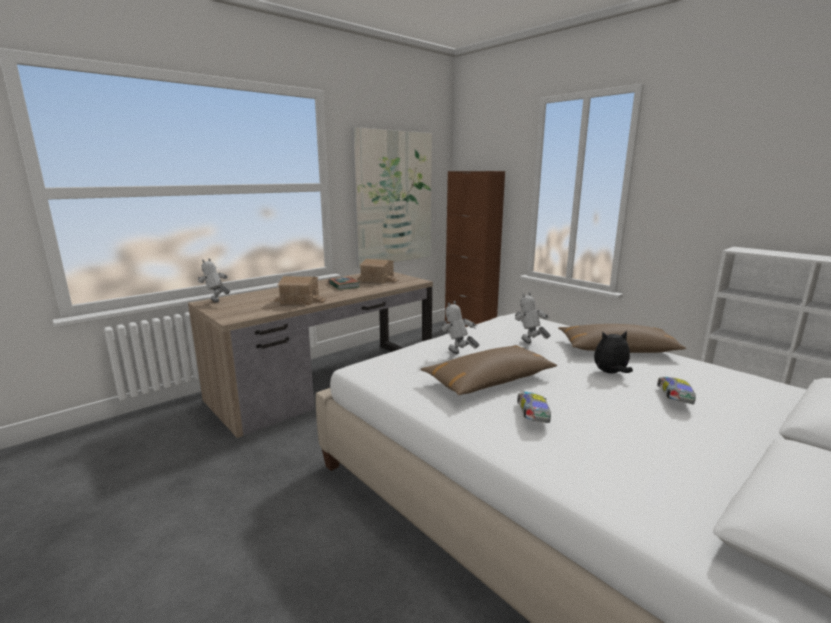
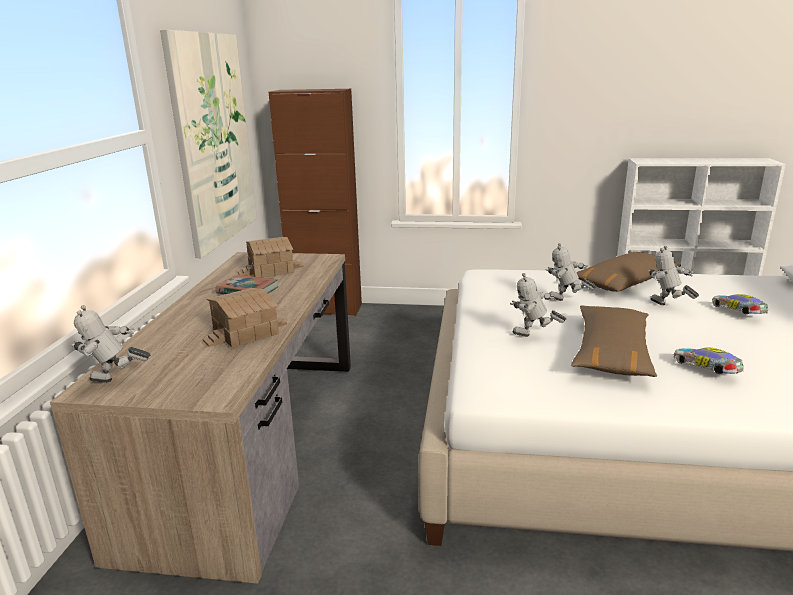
camera: 40 degrees left, 5 degrees up
plush toy [594,331,633,373] -> toy robot [648,246,699,305]

